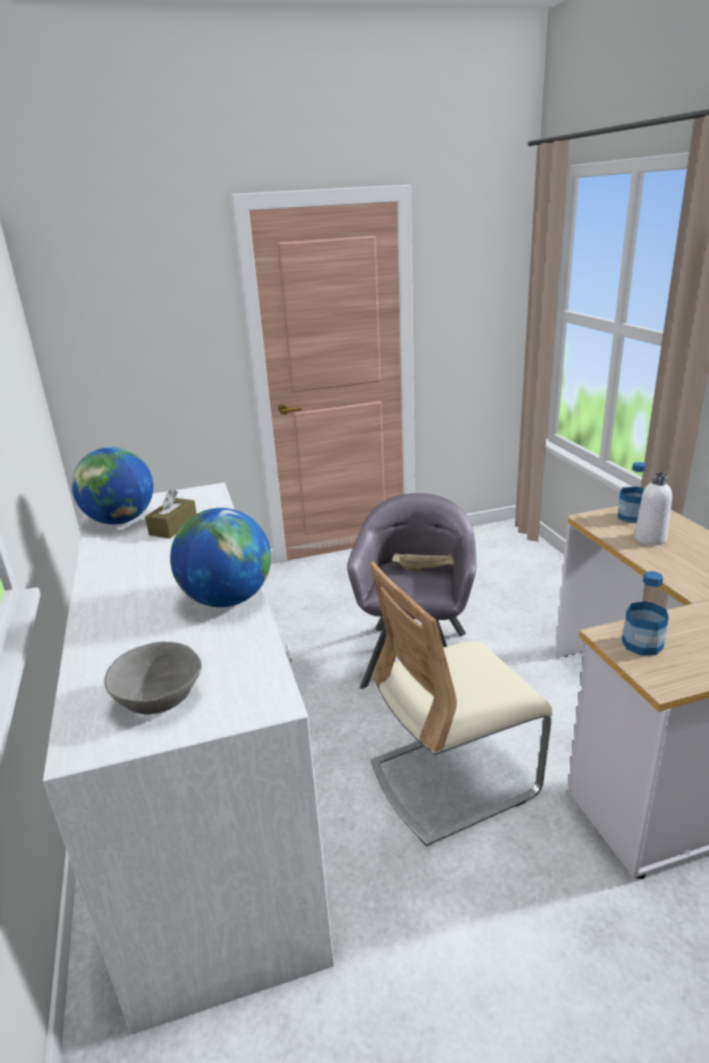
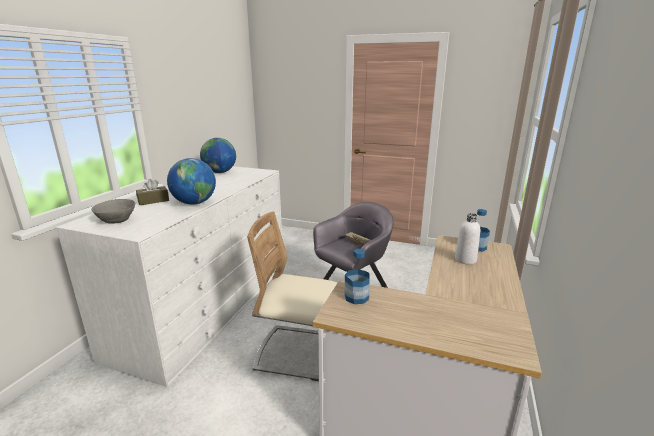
camera: 35 degrees right, 5 degrees down
brown tissue box [145,489,197,539] -> brown tissue box moved to [136,179,169,205]

